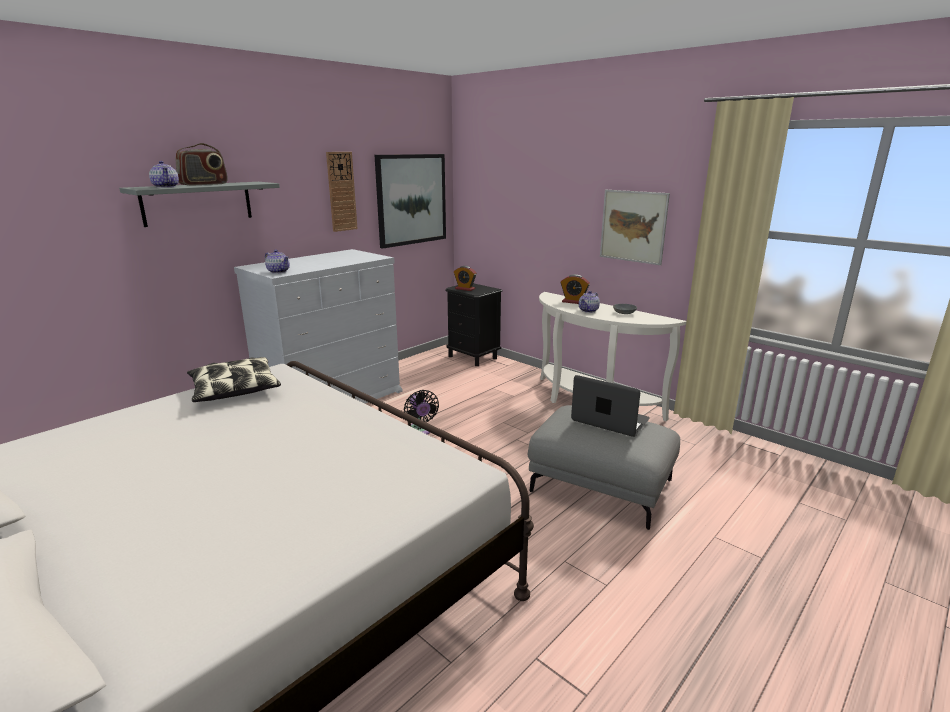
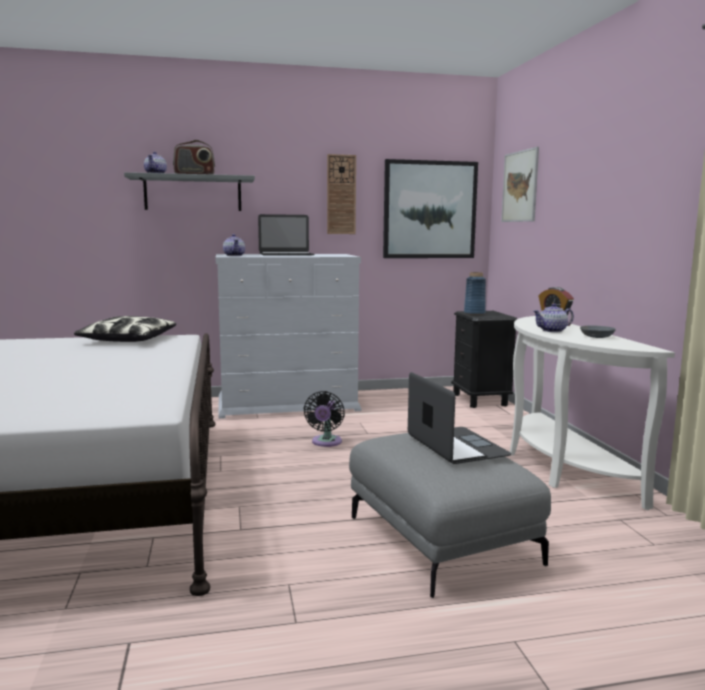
camera: 35 degrees right, 10 degrees down
alarm clock [454,266,477,291] -> blue vase [464,272,486,315]
picture [600,190,670,265] -> picture moved to [501,147,539,222]
none -> laptop [258,214,314,256]

